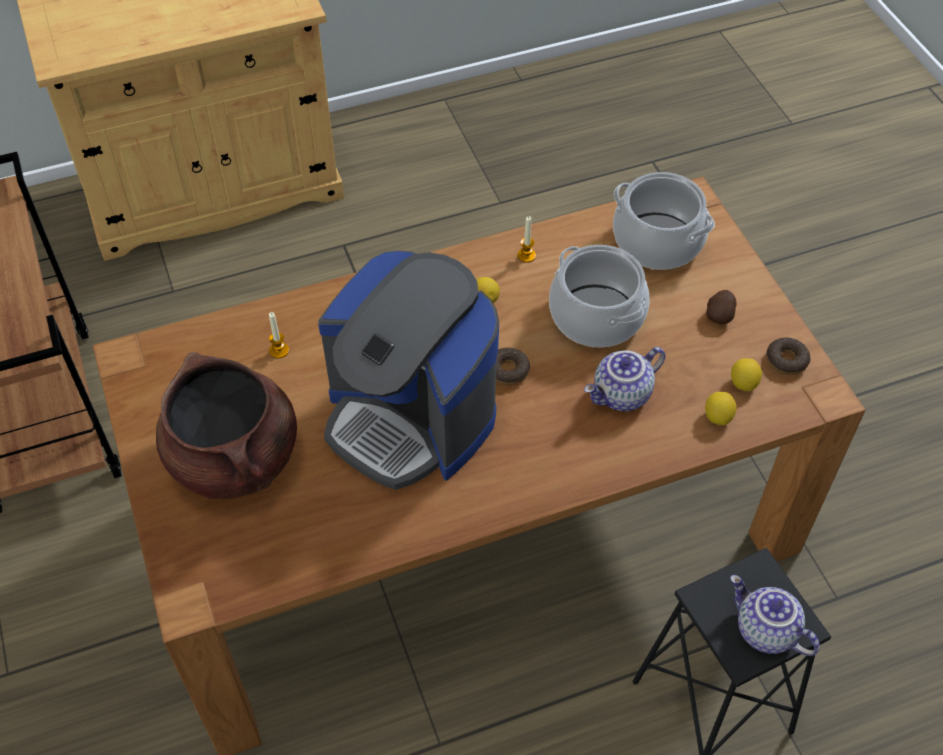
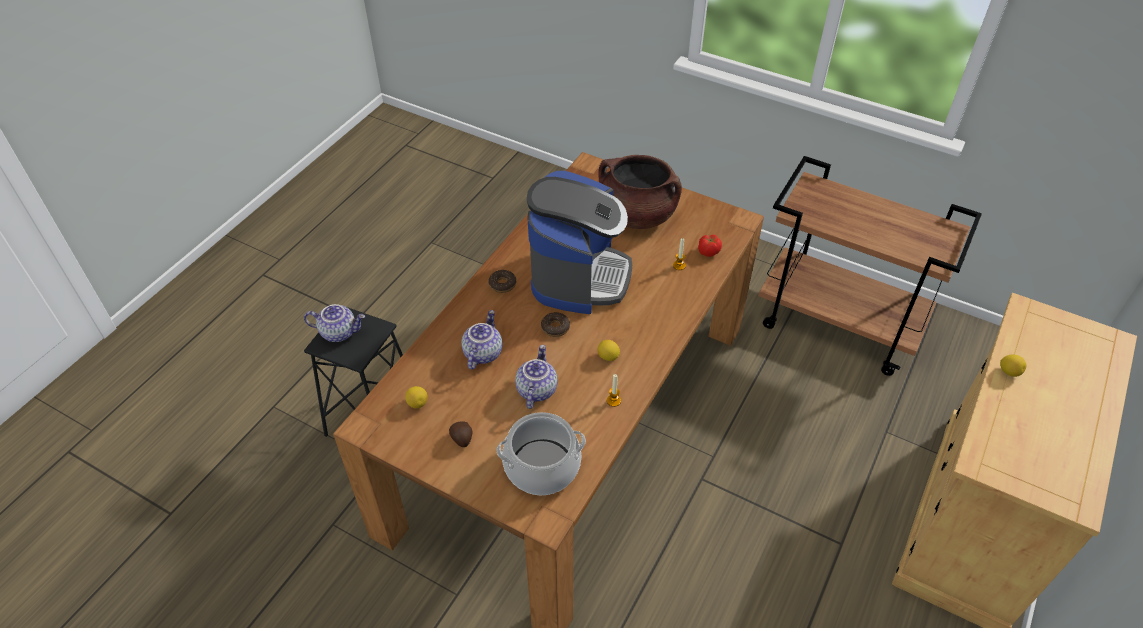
camera: 140 degrees right, 5 degrees down
coffee machine [318,251,499,490] -> coffee machine turned 105 degrees clockwise [527,171,632,314]
cooking pot [549,245,649,347] -> teapot [515,345,557,409]
lemon [705,392,737,425] -> lemon moved to [1000,355,1026,377]
donut [766,338,810,375] -> donut moved to [488,270,516,293]
none -> tomato [698,235,722,257]

